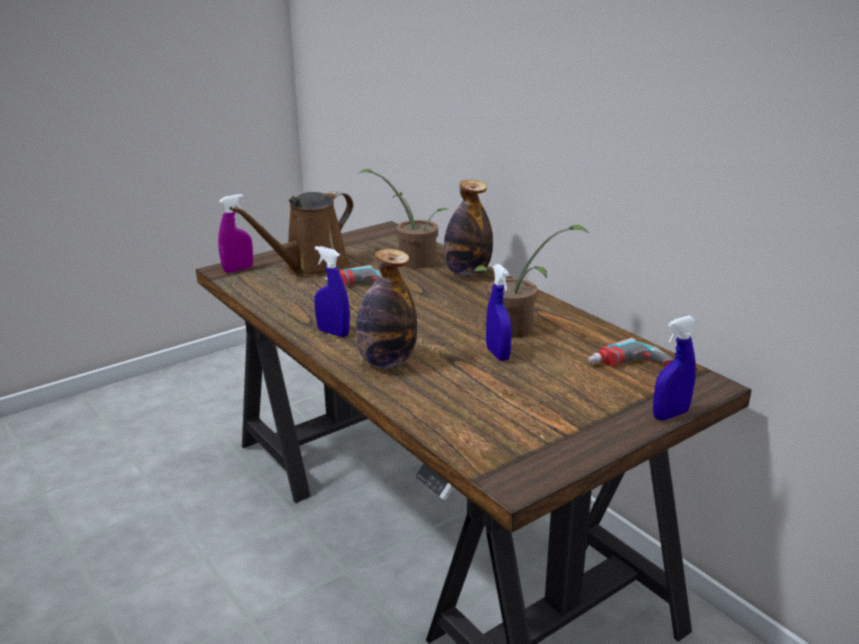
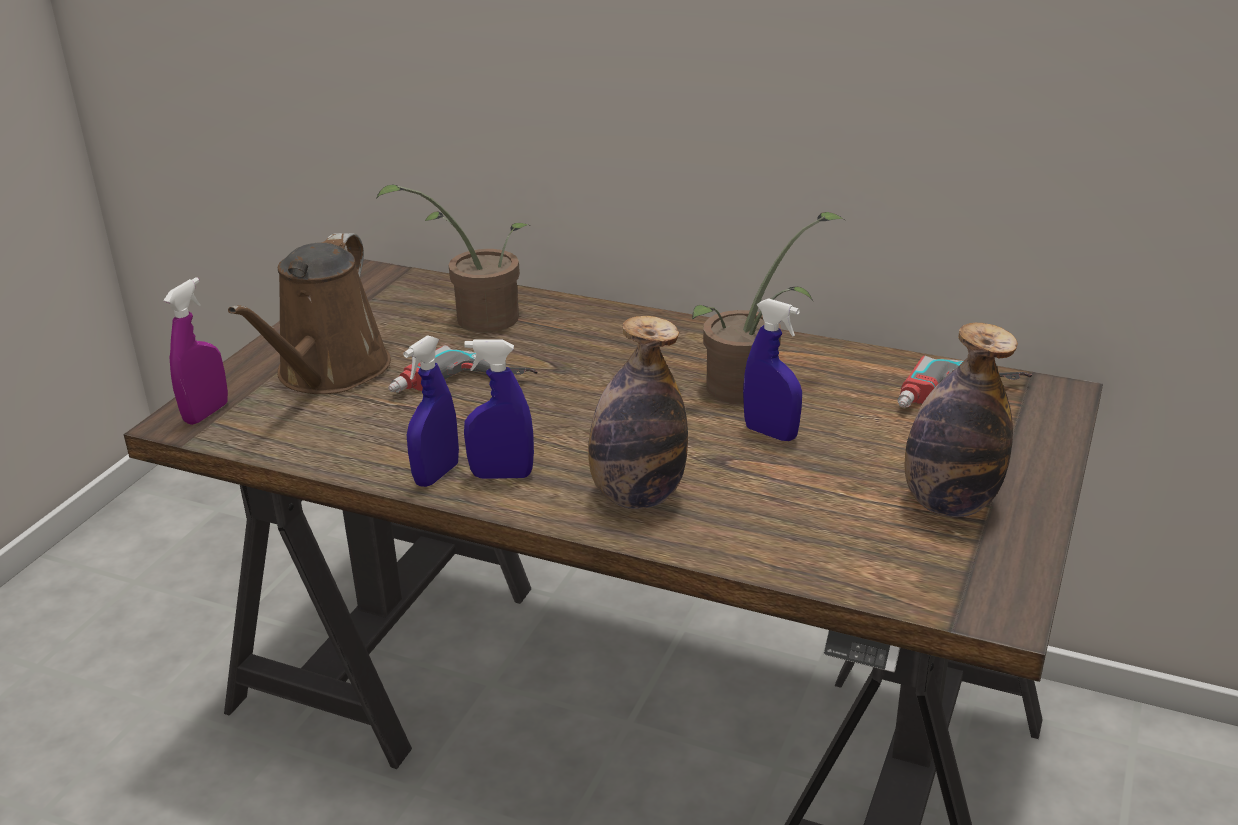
camera: 30 degrees left, 5 degrees up
bottle [444,179,493,277] -> bottle moved to [905,323,1018,517]
blue spray bottle [653,316,697,420] -> blue spray bottle moved to [403,335,459,487]

